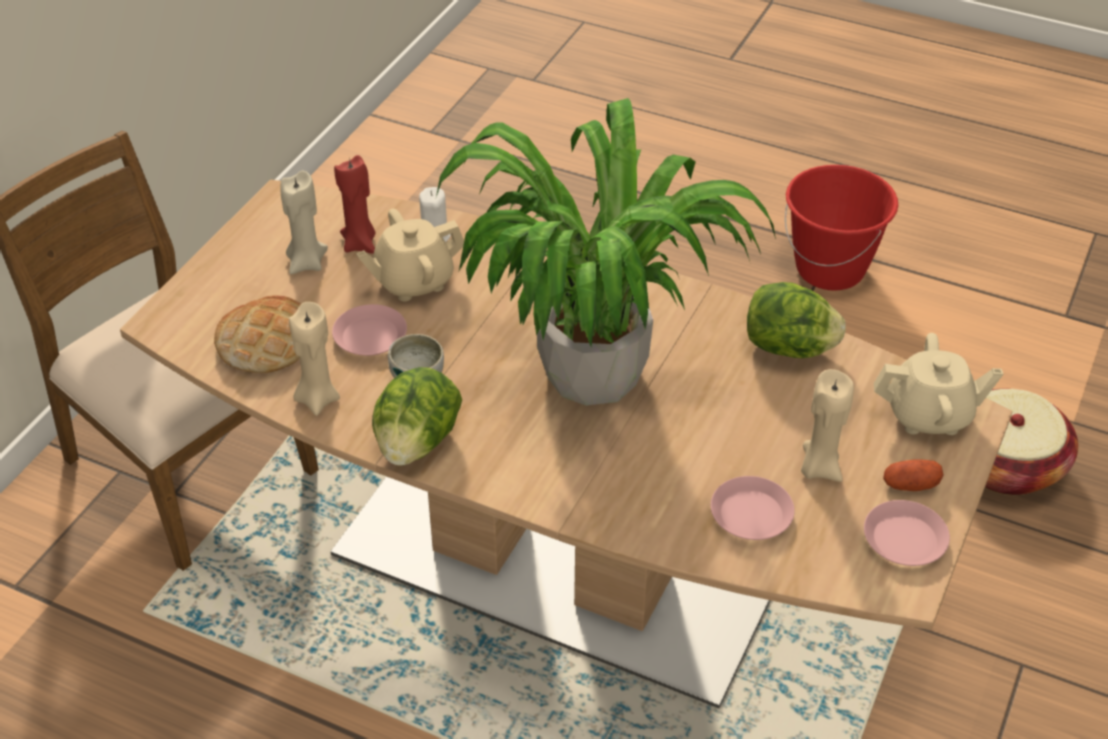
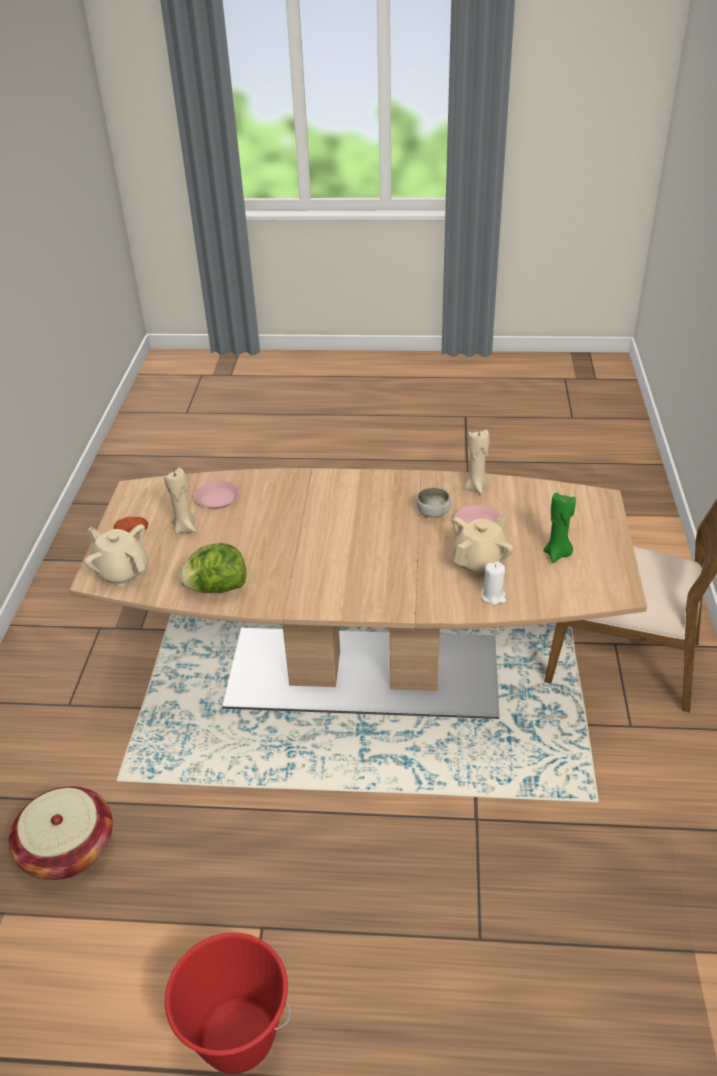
camera: 160 degrees right, 5 degrees down
bread [214,295,301,373] -> none
beige candle [281,170,328,274] -> green candle [543,492,576,563]
red candle [334,155,376,254] -> none
lettuce [372,367,462,466] -> none
potted plant [436,98,776,406] -> none
pink plate [864,500,950,566] -> none
beige teapot [874,333,1003,435] -> beige teapot turned 60 degrees clockwise [84,524,148,587]

